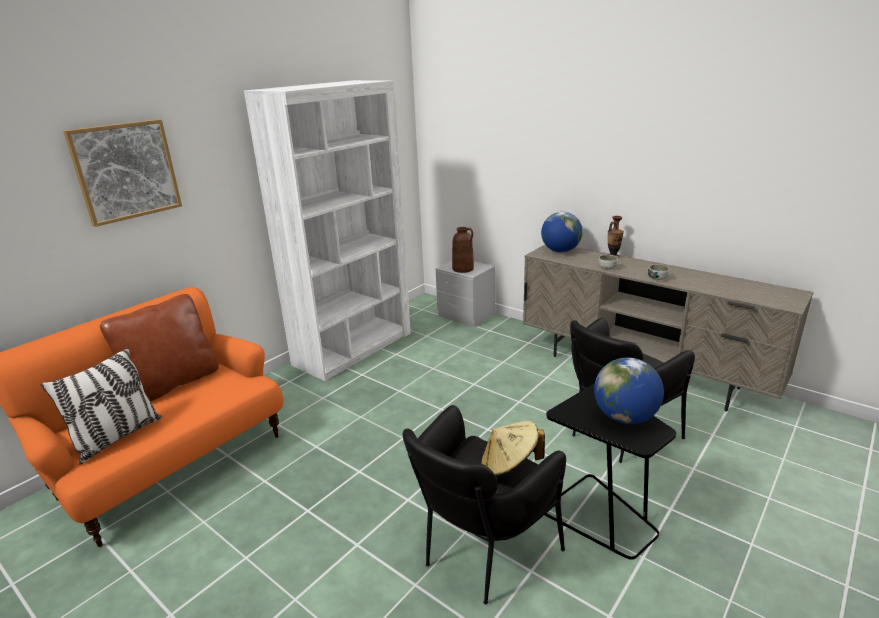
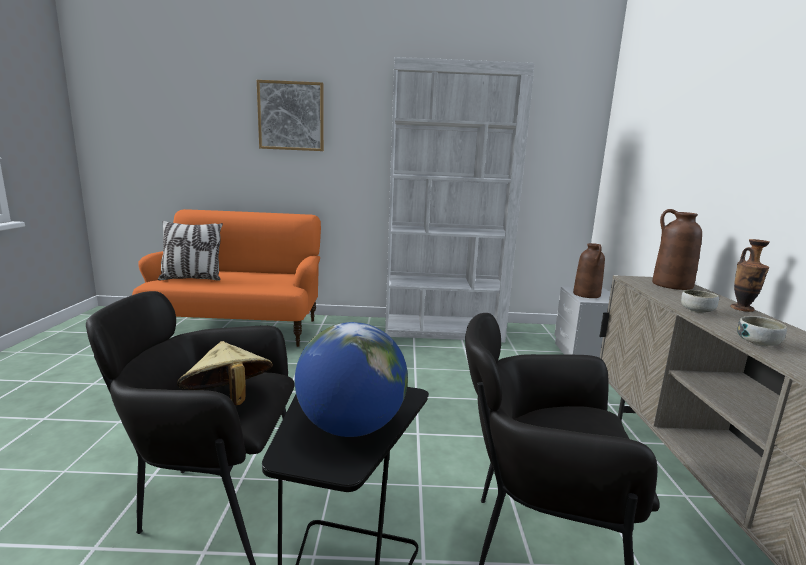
camera: 50 degrees right, 10 degrees down
brown pillow [100,294,219,401] -> none
globe [541,212,583,252] -> brown vase [652,209,702,290]

